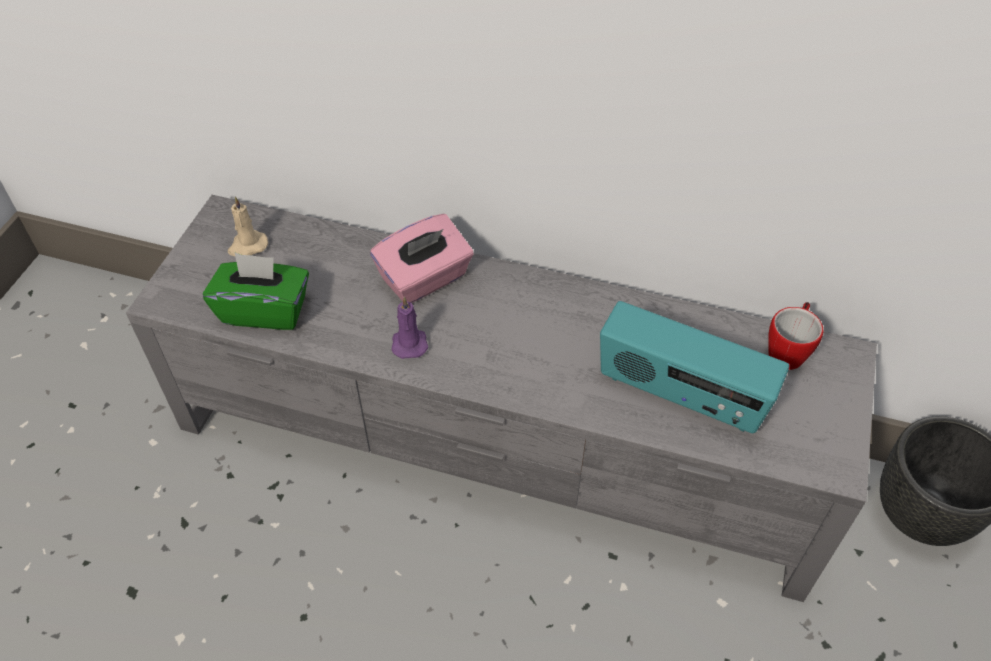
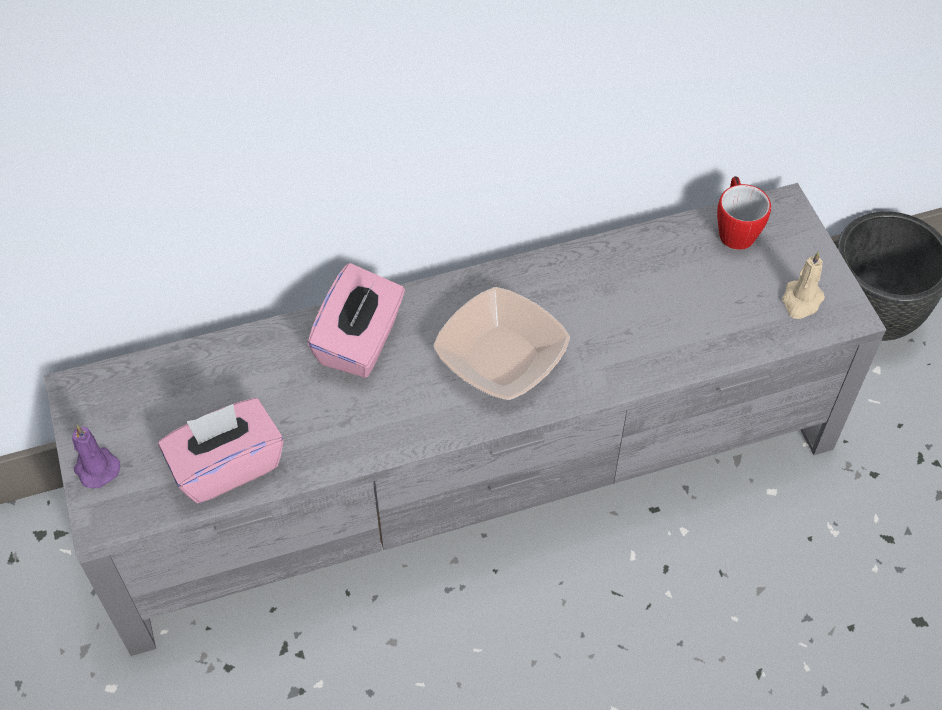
camera: 35 degrees left, 5 degrees up
green tissue box [202,253,309,330] -> pink tissue box [158,398,284,504]
beige candle [228,197,268,256] -> beige candle moved to [782,251,825,319]
purple candle [391,296,428,359] -> purple candle moved to [72,425,120,488]
radio [600,301,789,433] -> none
none -> bowl [433,287,570,400]

